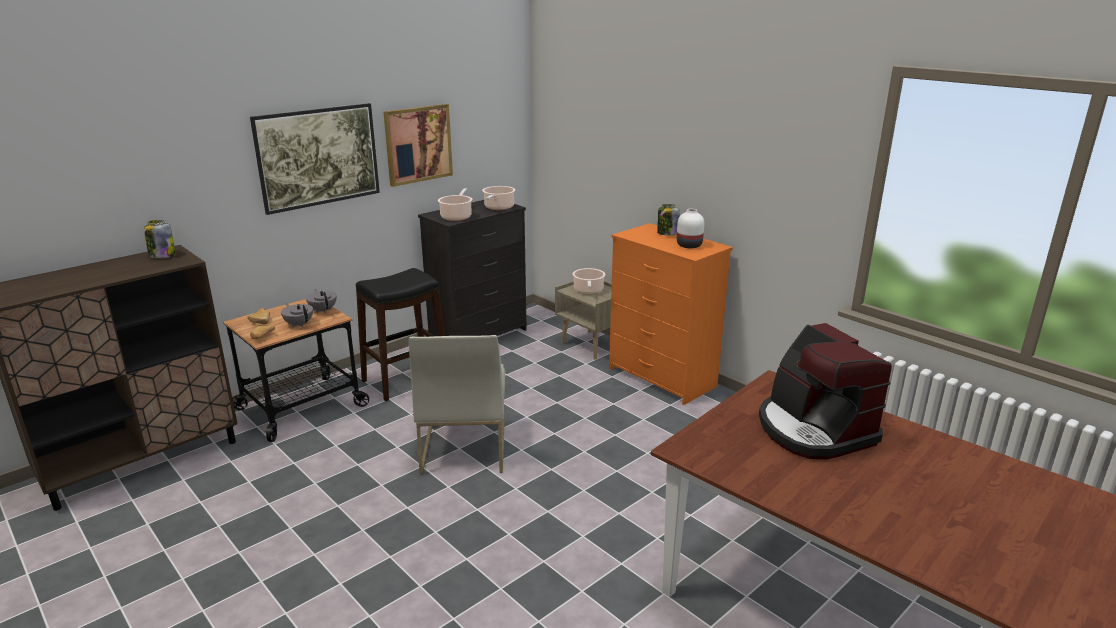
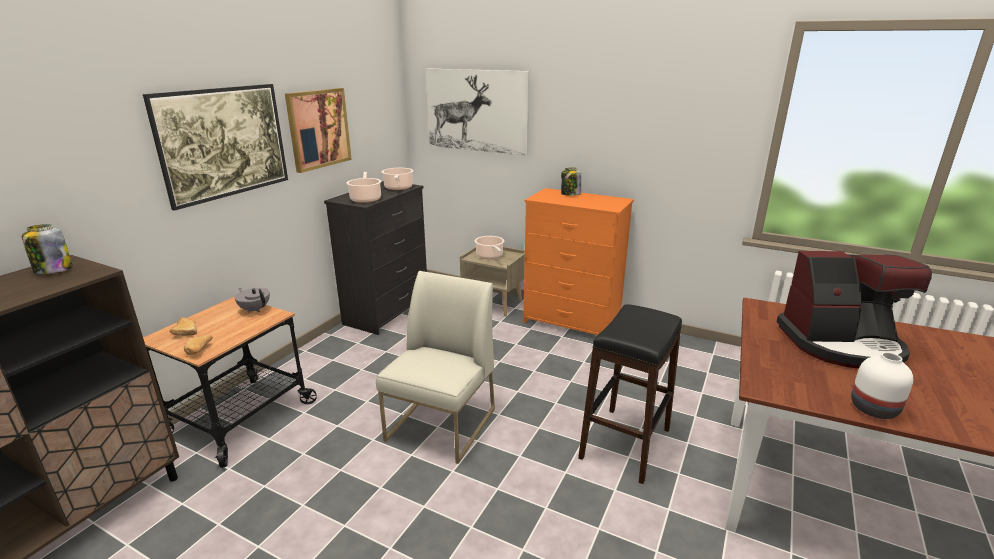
camera: 20 degrees left, 0 degrees up
grey teapot [281,303,313,327] -> none
black stool [356,268,444,401] -> black stool moved to [578,304,682,484]
white chair [409,335,505,475] -> white chair turned 135 degrees counterclockwise [376,271,495,464]
white vase [677,209,704,248] -> white vase moved to [851,352,913,419]
coffee machine [759,323,892,459] -> coffee machine turned 45 degrees counterclockwise [777,251,932,369]
none -> picture [426,69,530,156]

